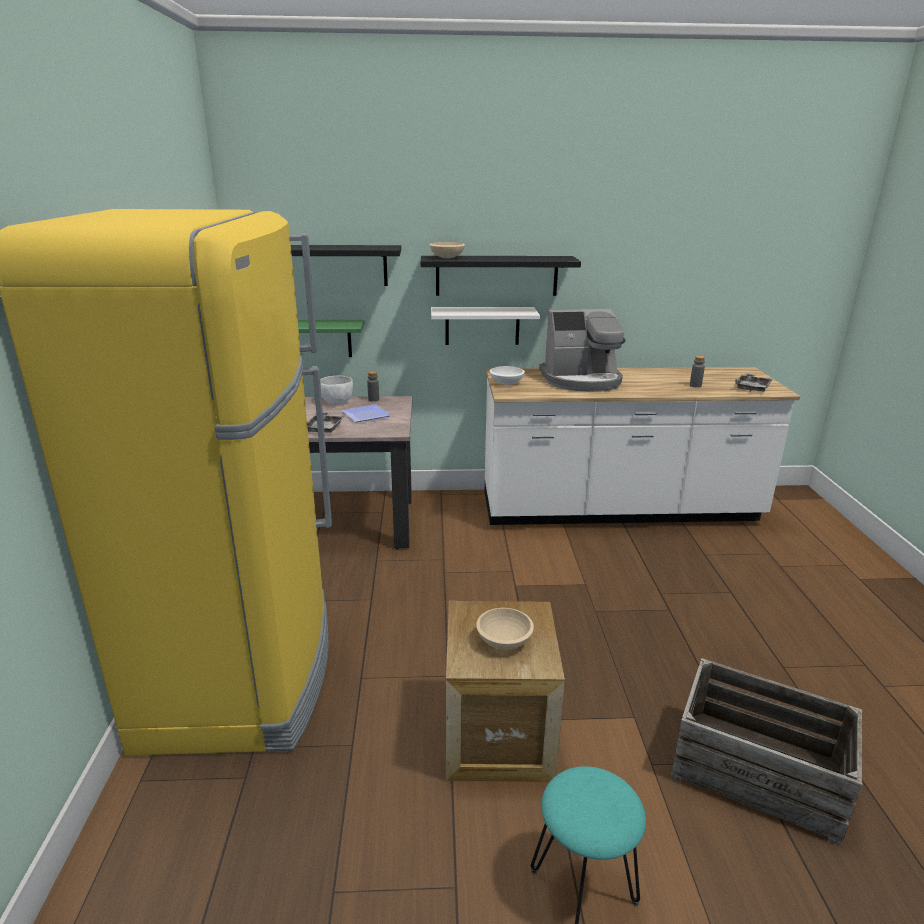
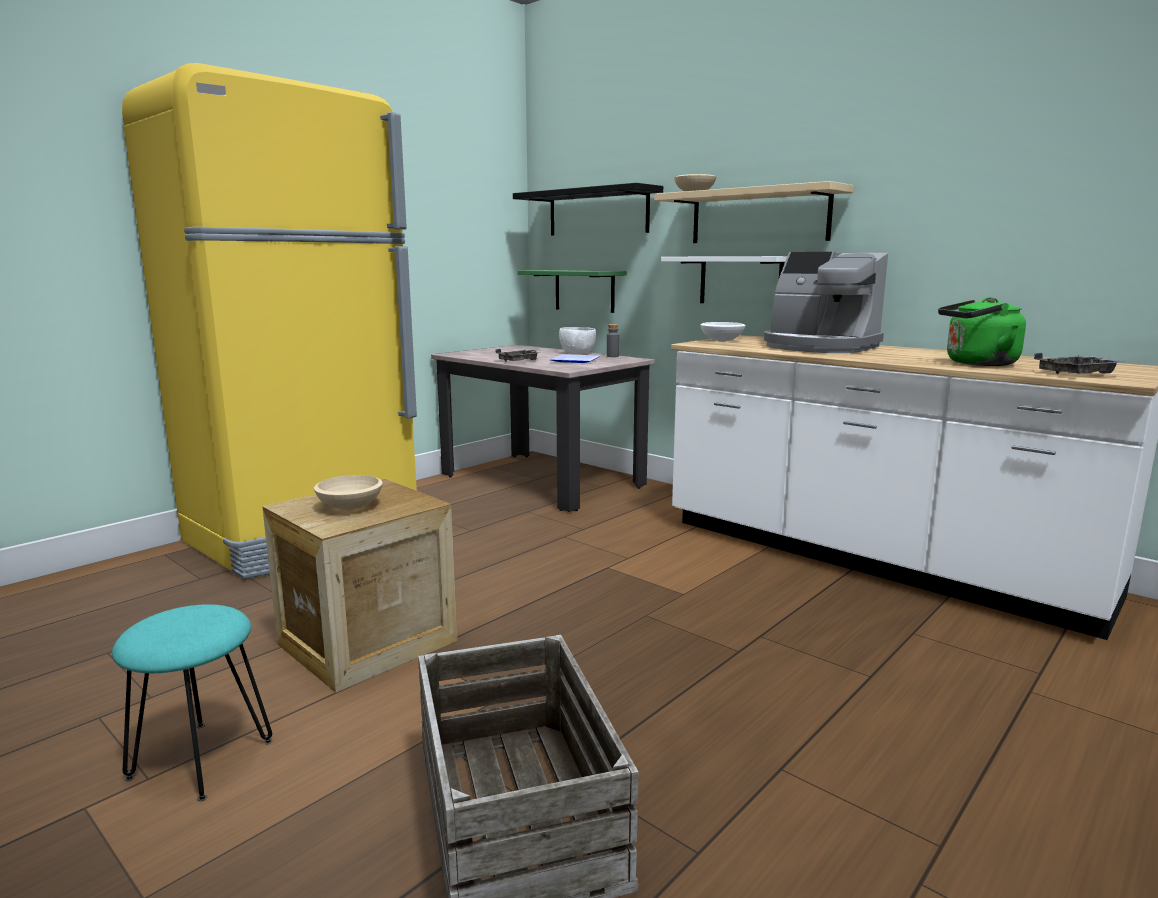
camera: 45 degrees right, 10 degrees down
black shelf [421,256,581,296] -> beige shelf [654,181,854,243]
grey bottle [690,356,705,388] -> green kettle [938,297,1026,366]

